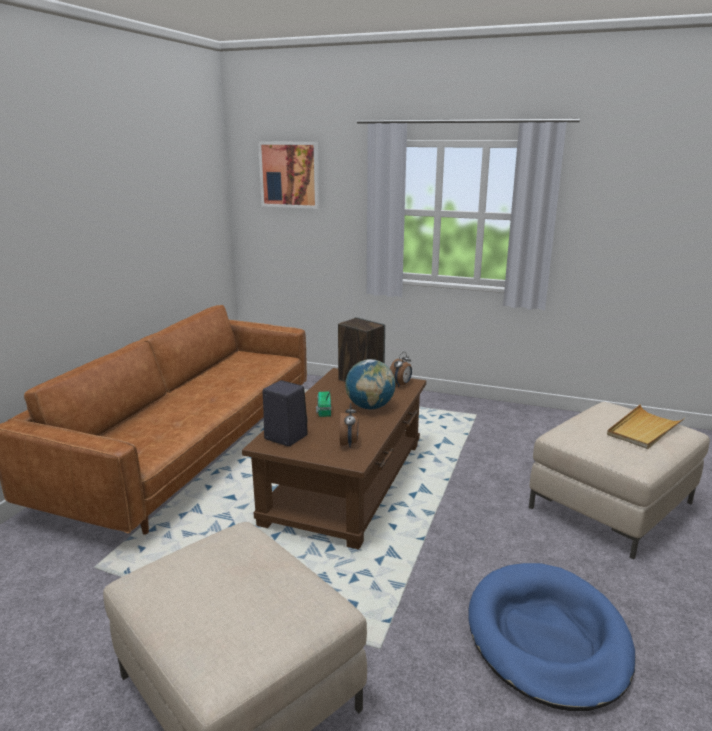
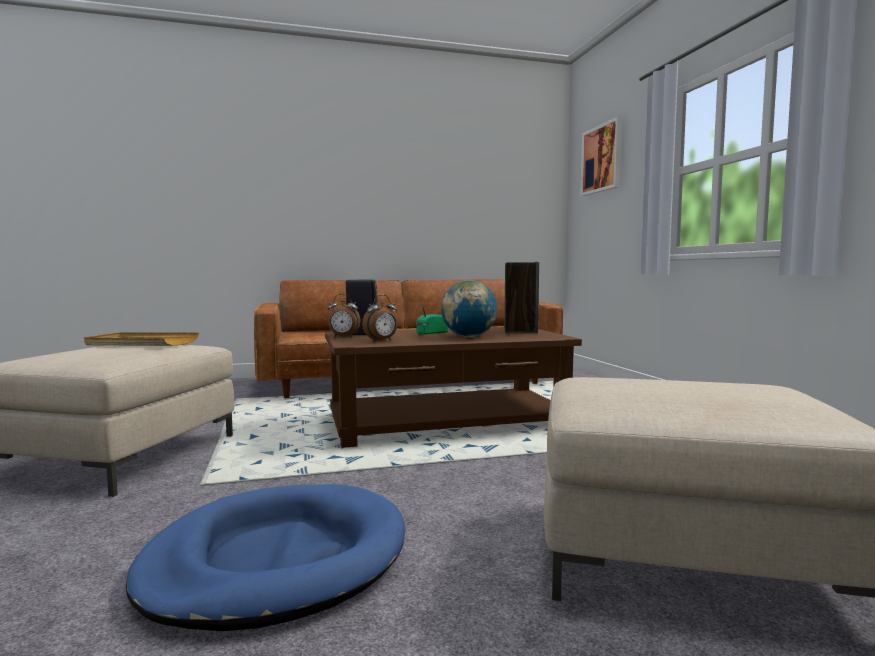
camera: 55 degrees right, 15 degrees down
alarm clock [390,352,412,387] -> alarm clock moved to [328,294,361,337]
beige tray [607,404,685,449] -> beige tray moved to [84,332,199,346]

